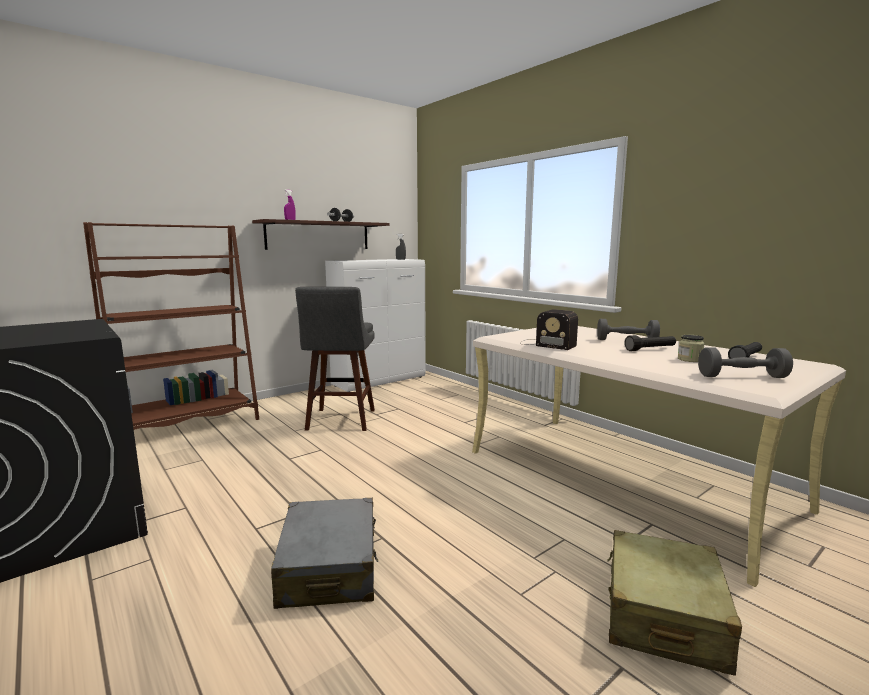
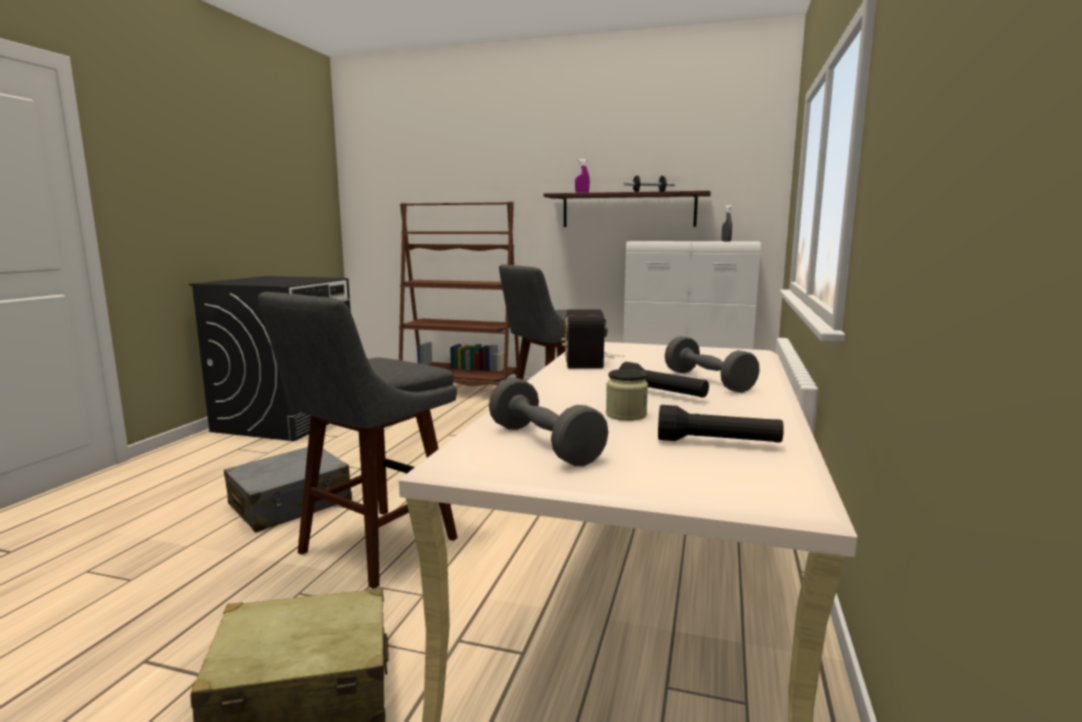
camera: 55 degrees right, 0 degrees up
none -> grey stool [258,292,458,589]

